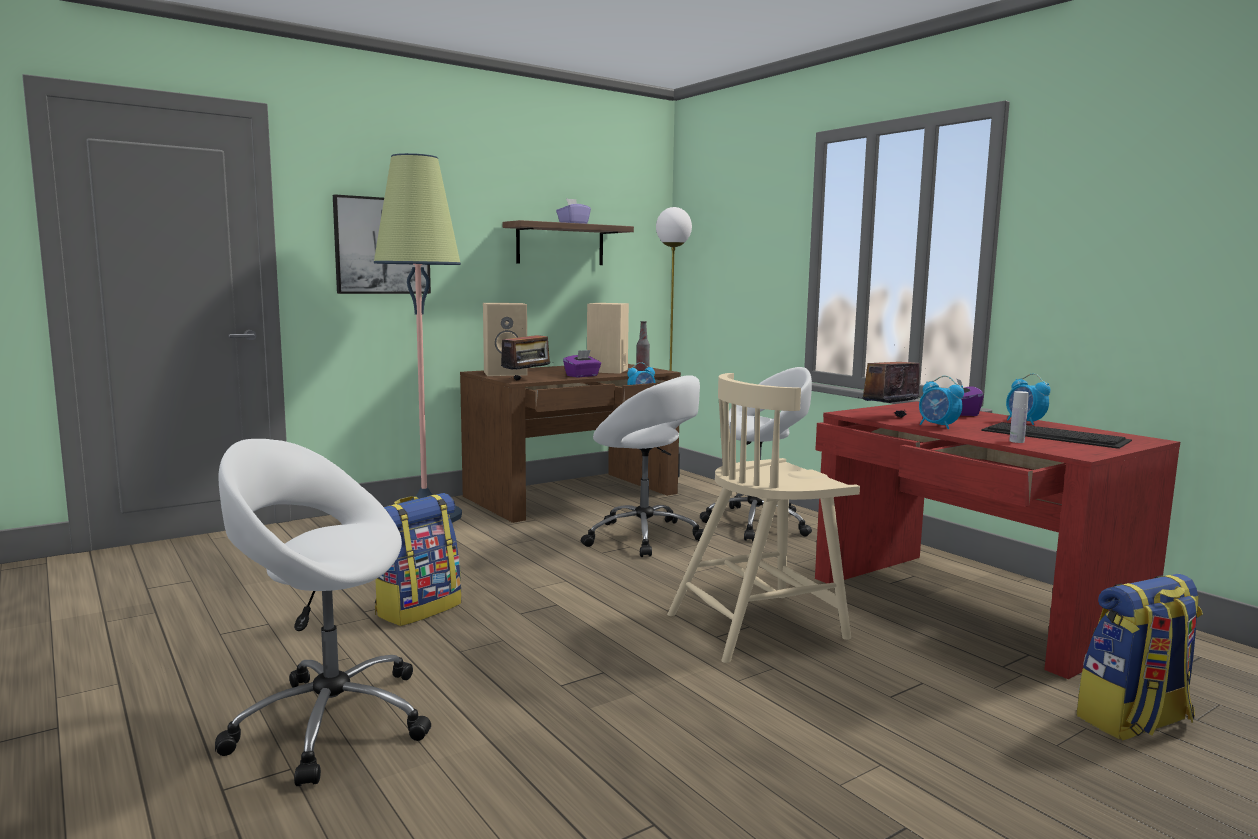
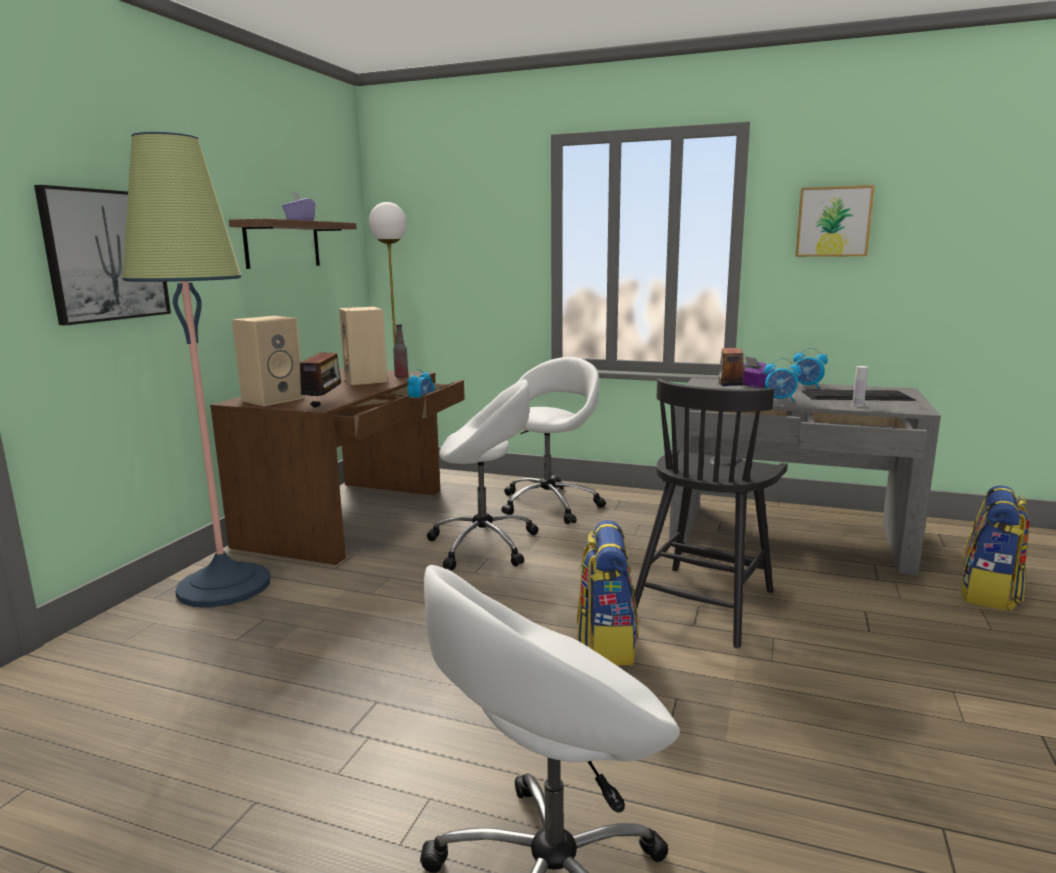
camera: 35 degrees left, 5 degrees up
backpack [375,493,461,626] -> backpack moved to [577,520,639,666]
purple tissue box [563,350,601,377] -> none
beige chair [667,373,860,663] -> black chair [634,378,788,648]
red desk [815,401,1180,679] -> grey desk [669,378,941,576]
none -> picture [795,185,875,257]

